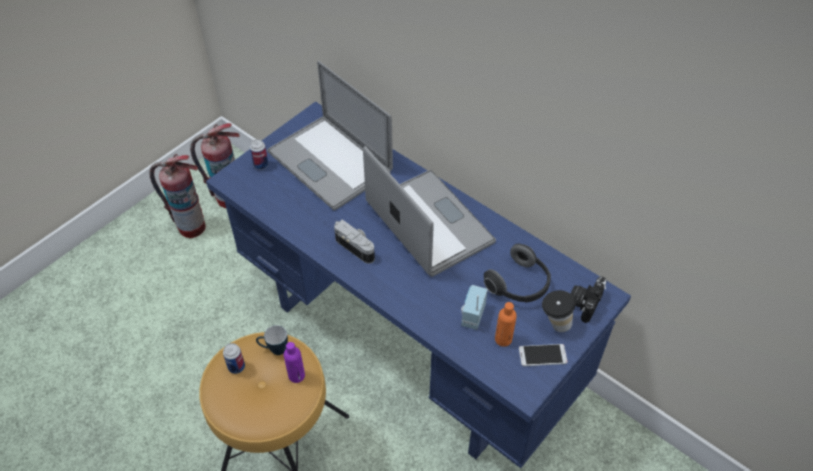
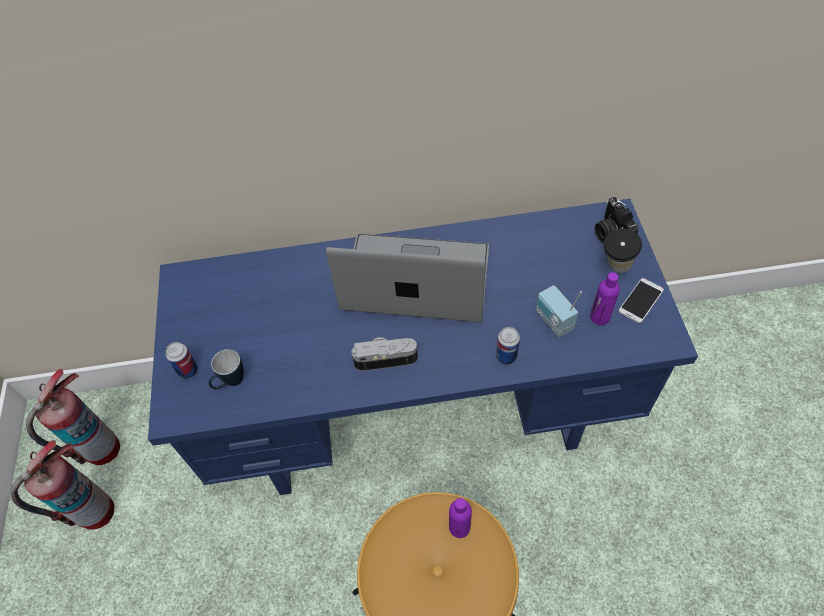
camera: 45 degrees left, 5 degrees up
can [223,343,245,374] -> can moved to [496,327,520,365]
mug [256,325,288,355] -> mug moved to [209,349,244,389]
laptop [267,61,393,210] -> none
headphones [484,244,551,303] -> none
orange bottle [495,302,517,347] -> purple bottle [590,272,620,325]

